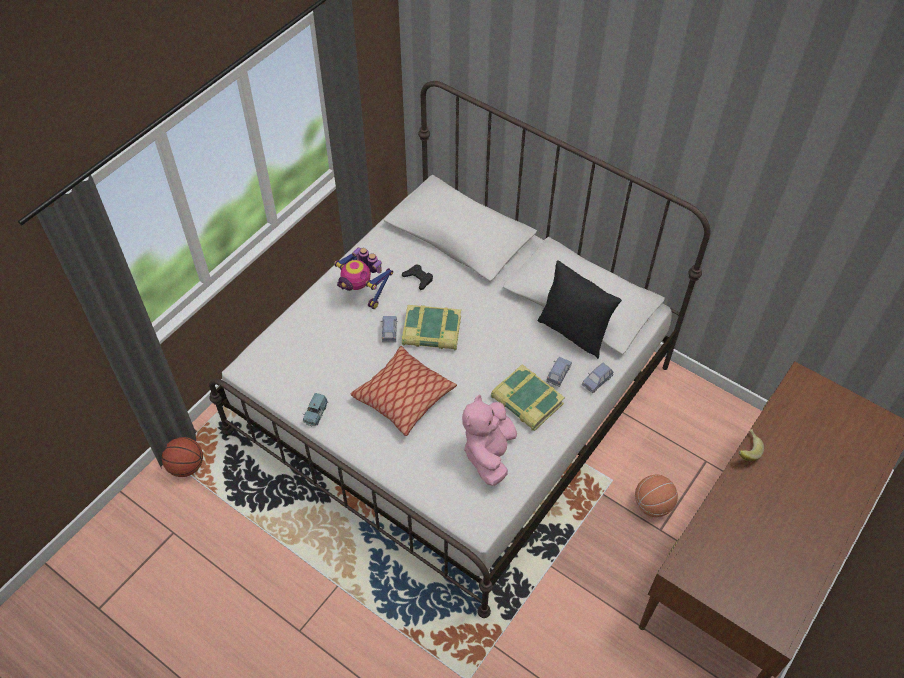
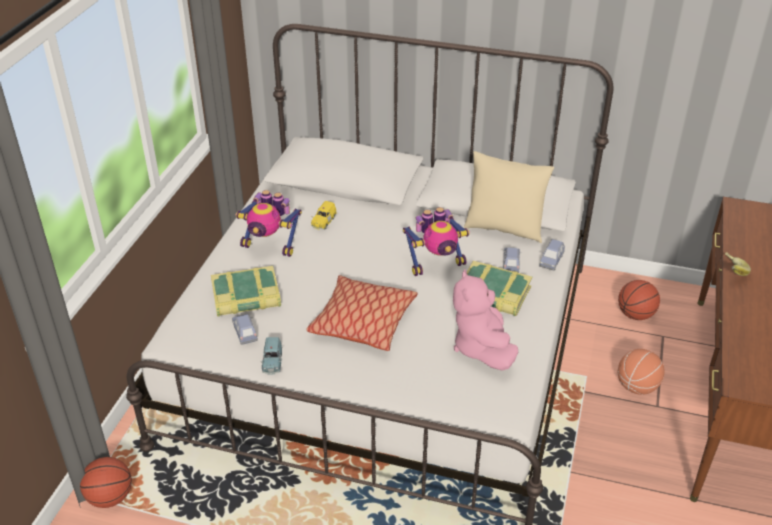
camera: 20 degrees left, 15 degrees down
blue toy car [381,316,398,342] -> blue toy car moved to [232,314,258,345]
black game controller [402,264,433,290] -> yellow toy car [311,201,337,230]
book [402,305,461,350] -> book moved to [211,266,281,316]
black pillow [538,261,622,359] -> beige pillow [464,151,554,243]
none -> toy robot [403,207,470,276]
none -> basketball [618,280,660,320]

